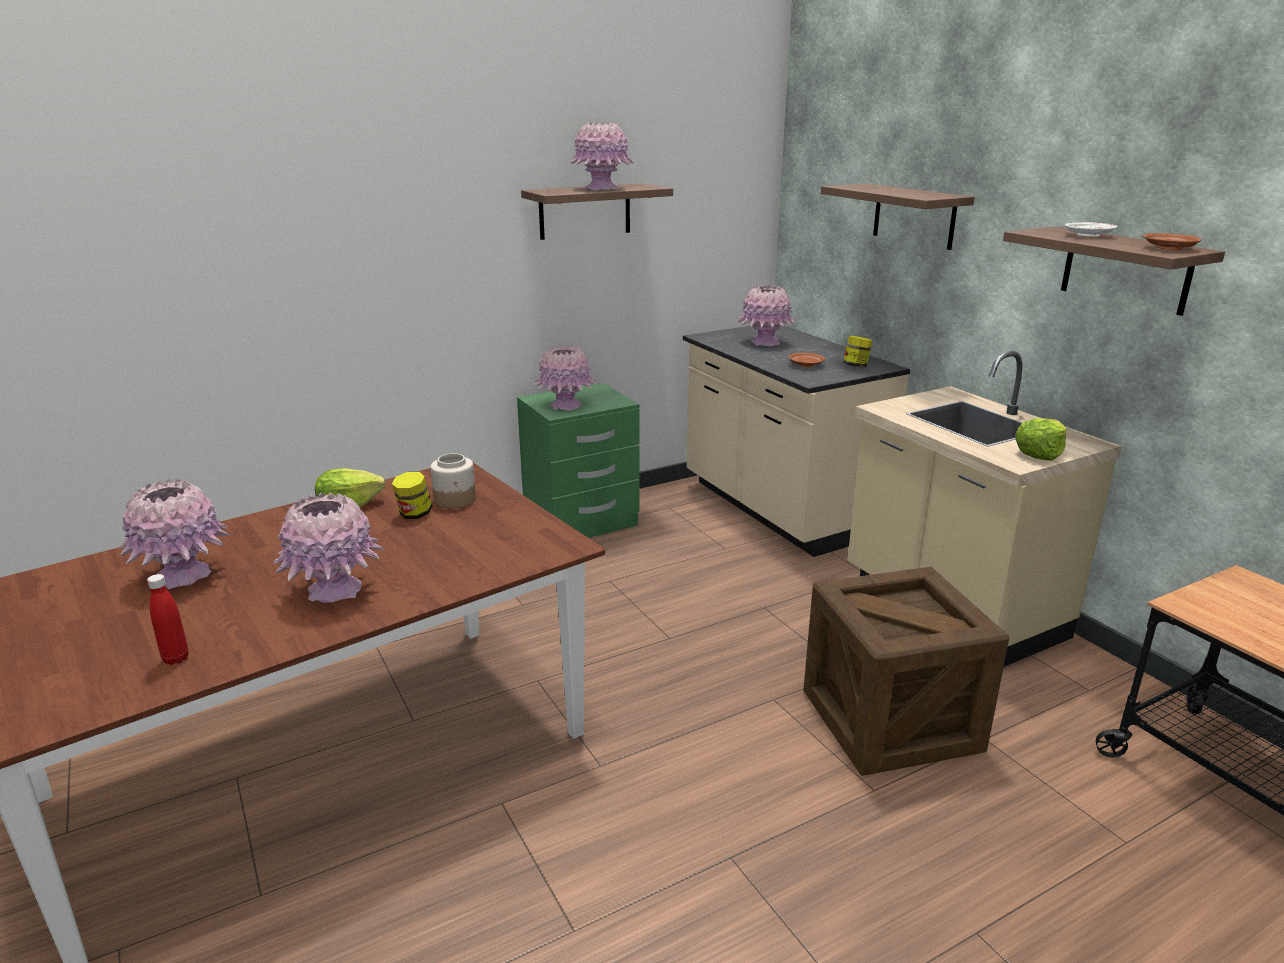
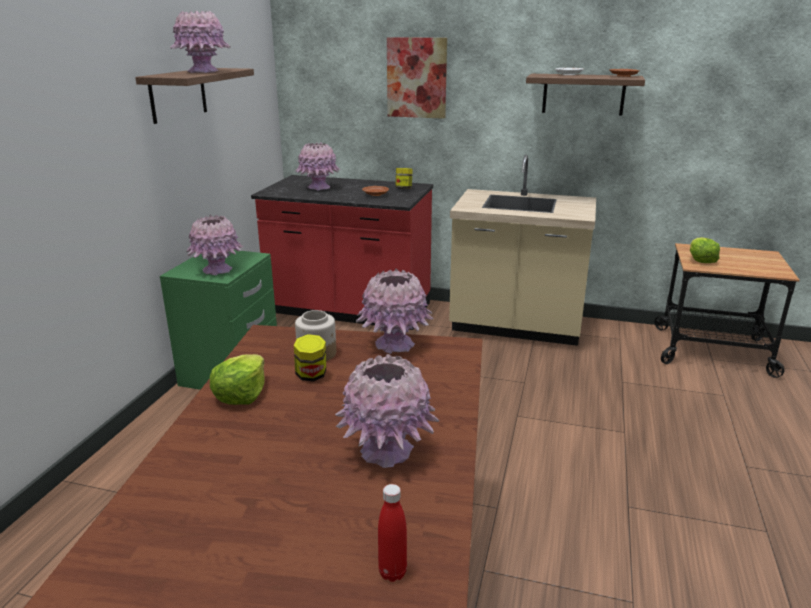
camera: 45 degrees left, 0 degrees up
pink vase [120,478,231,589] -> pink vase moved to [356,269,433,354]
beige counter [683,325,910,557] -> red counter [251,175,433,330]
crate [803,567,1009,776] -> none
shelf [821,183,975,250] -> picture [387,37,447,119]
lettuce [1015,418,1066,461] -> lettuce moved to [690,237,720,263]

